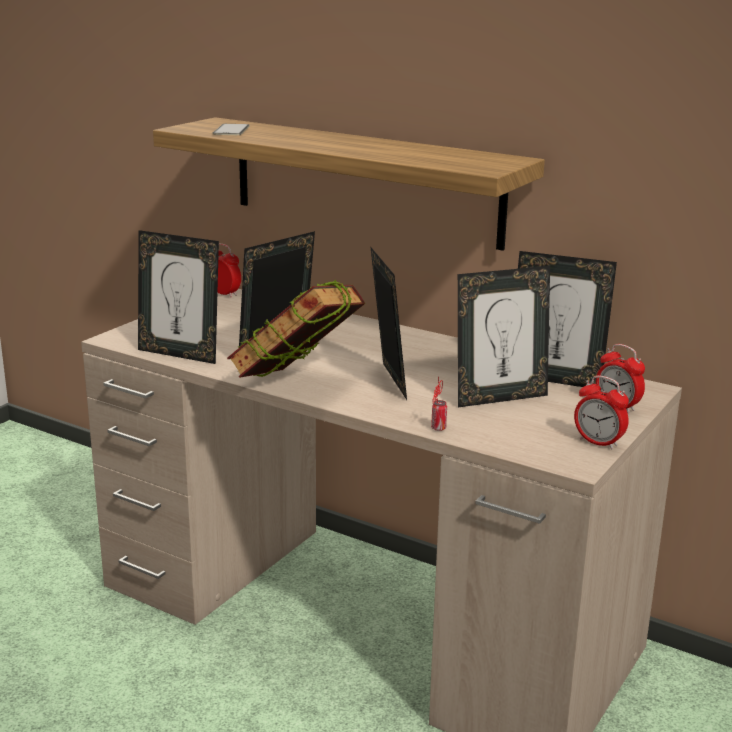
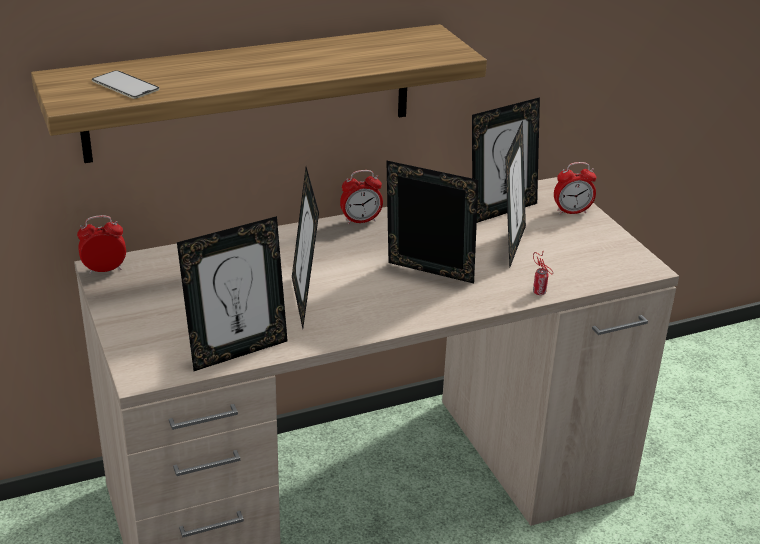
camera: 55 degrees left, 10 degrees up
book [227,280,365,378] -> none
alarm clock [574,375,629,449] -> alarm clock moved to [340,170,383,224]

